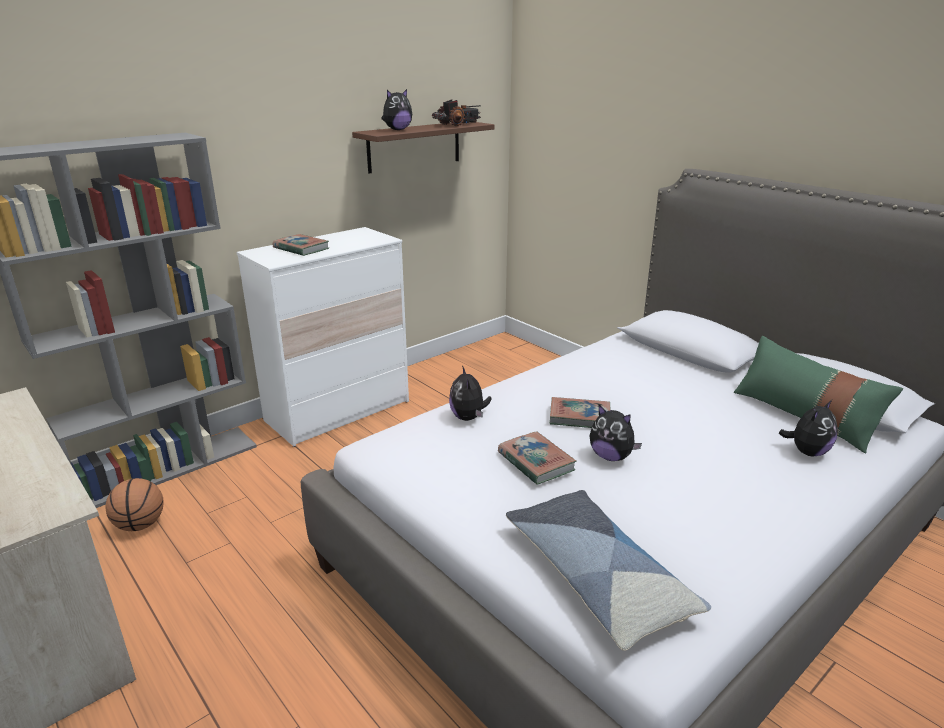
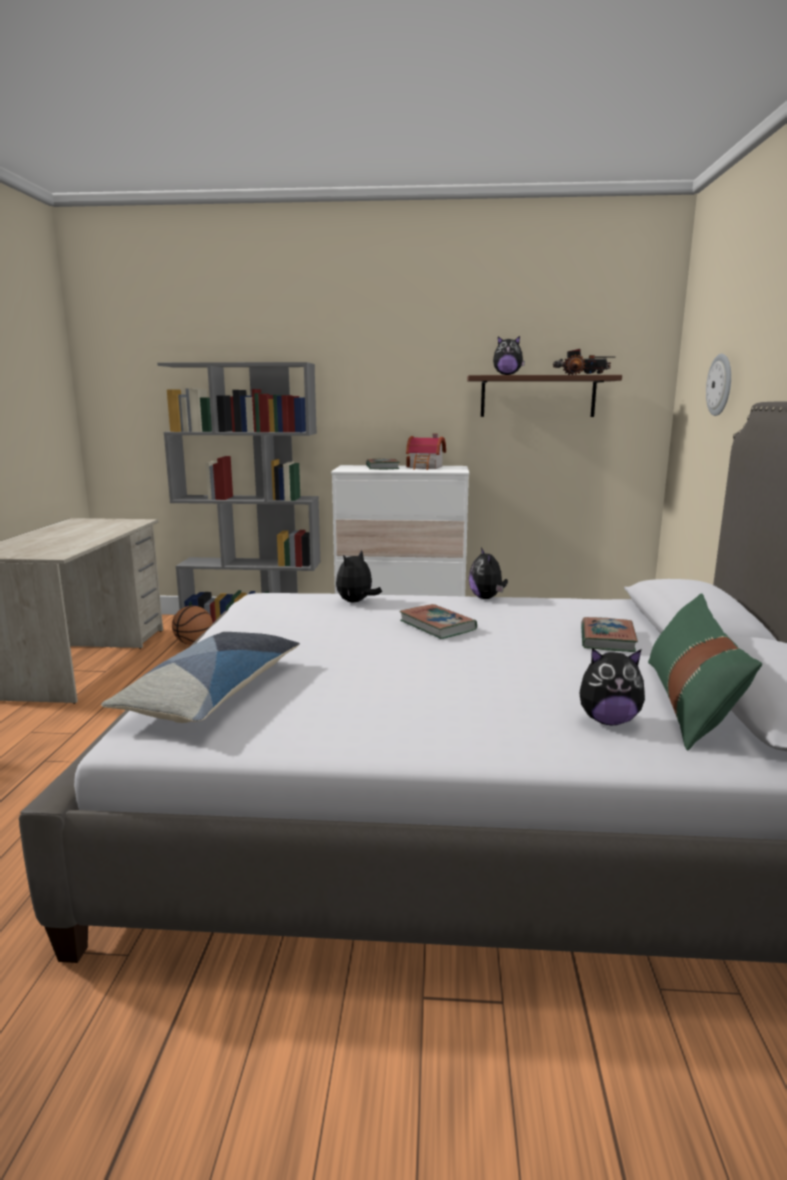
camera: 45 degrees right, 10 degrees down
book [498,431,577,485] -> book moved to [581,617,638,652]
plush toy [589,405,642,461] -> plush toy moved to [469,548,508,599]
none -> toy house [406,434,446,470]
none -> wall clock [706,354,731,416]

